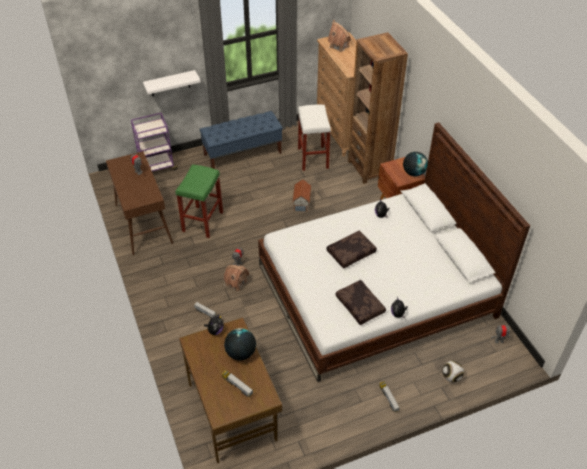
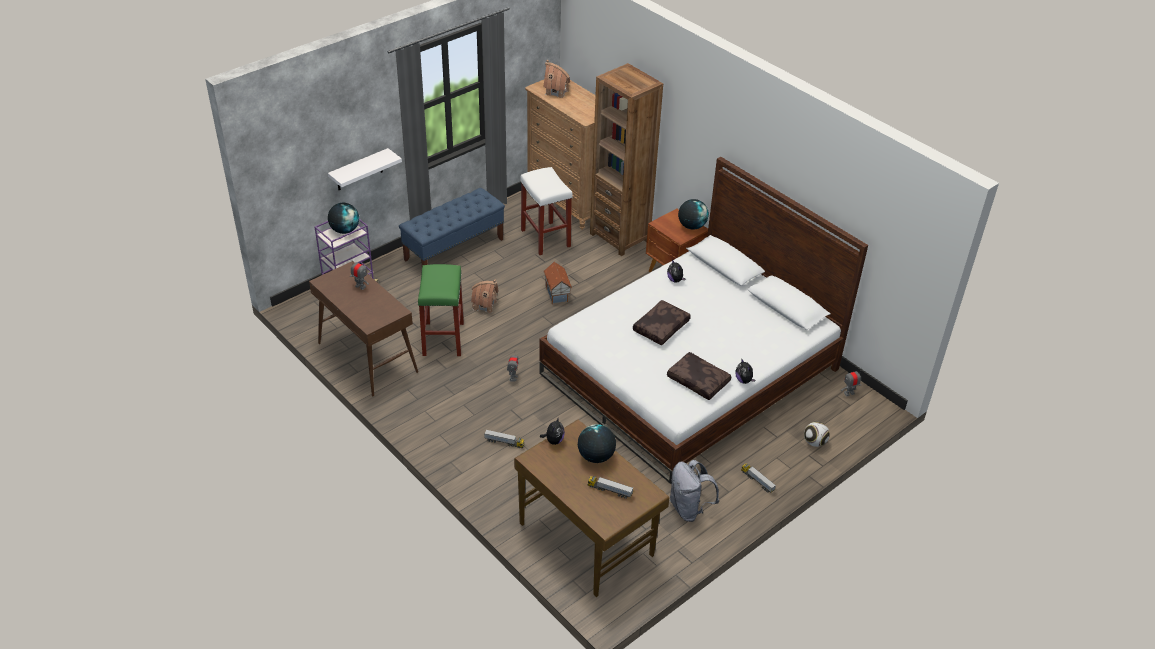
camera: 20 degrees left, 5 degrees down
toy house [224,265,249,292] -> toy house moved to [471,280,499,313]
none -> globe [328,203,359,234]
none -> grey backpack [670,460,719,522]

